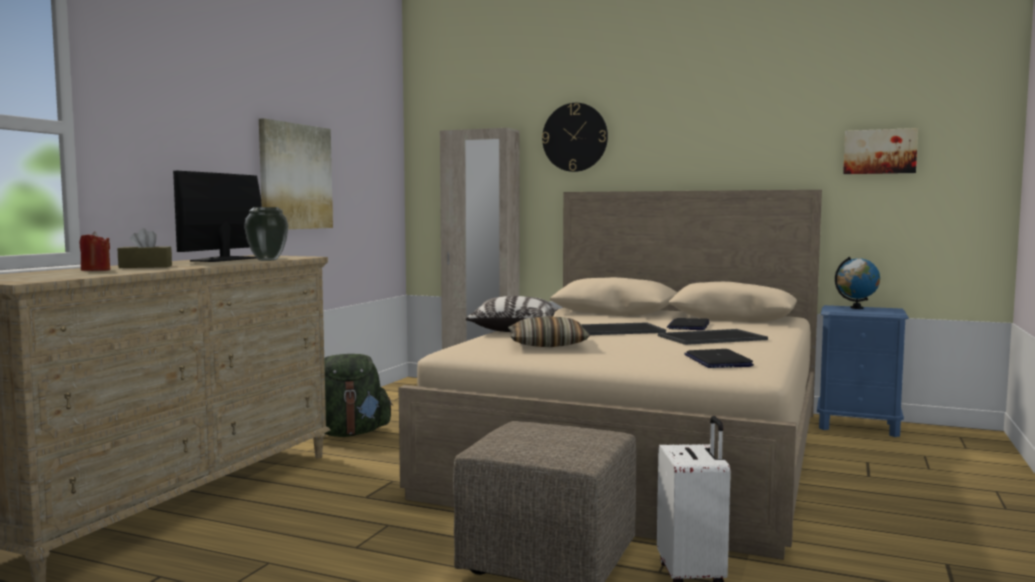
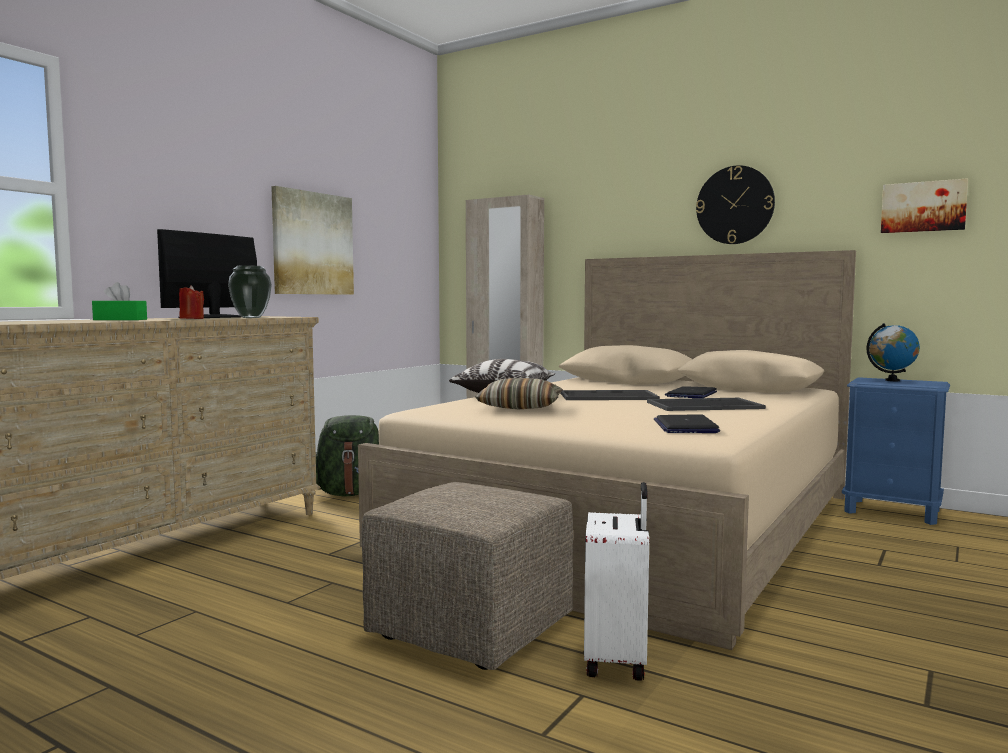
camera: 10 degrees right, 0 degrees up
red candle [79,231,110,271] -> red candle moved to [179,285,204,319]
brown tissue box [118,228,172,268] -> green tissue box [92,282,147,320]
wall clock [542,103,608,172] -> wall clock moved to [696,165,775,244]

